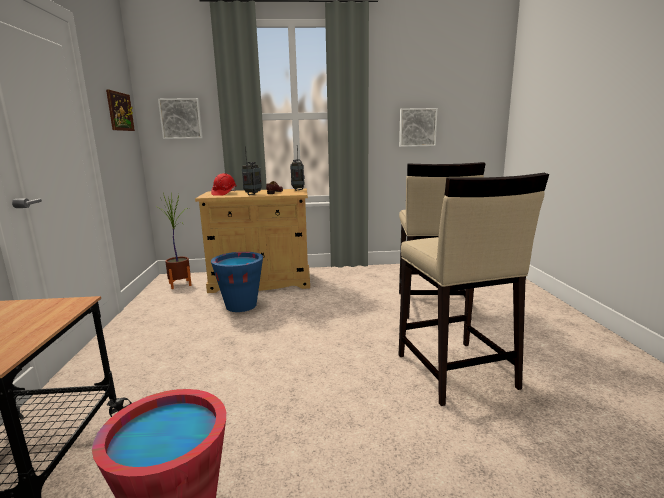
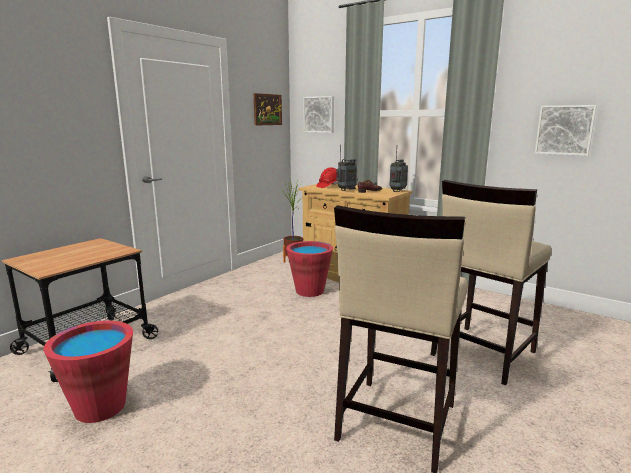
camera: 40 degrees right, 0 degrees up
blue bucket [211,252,263,312] -> red bucket [286,241,333,297]

